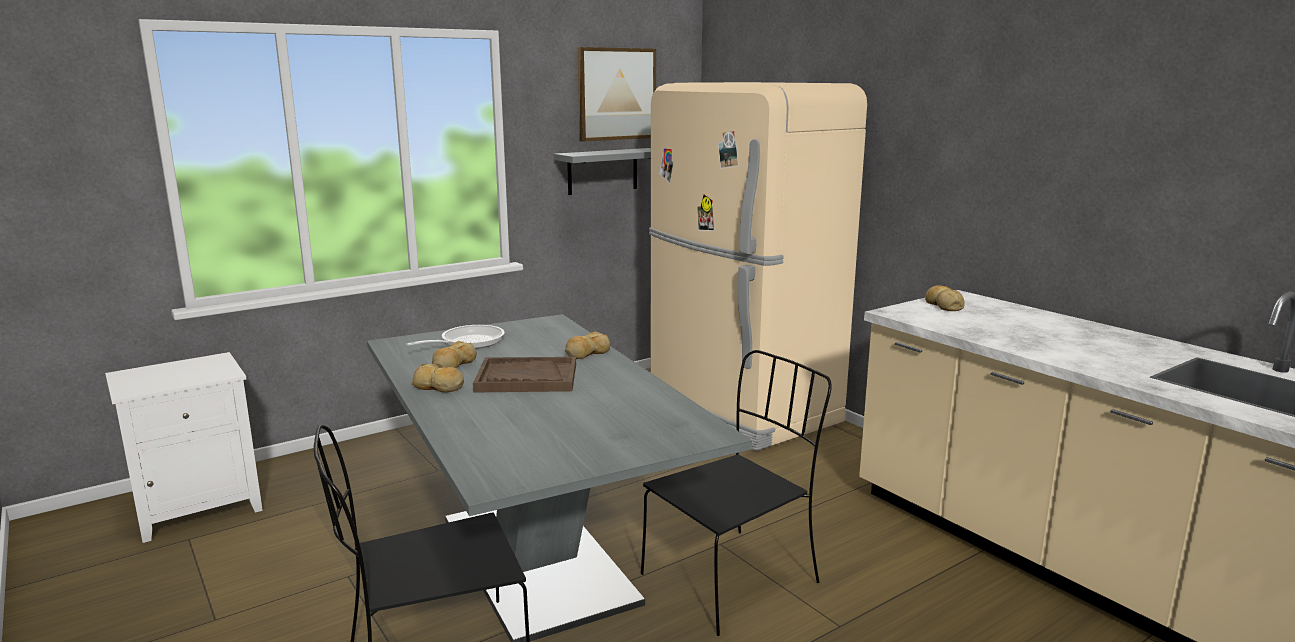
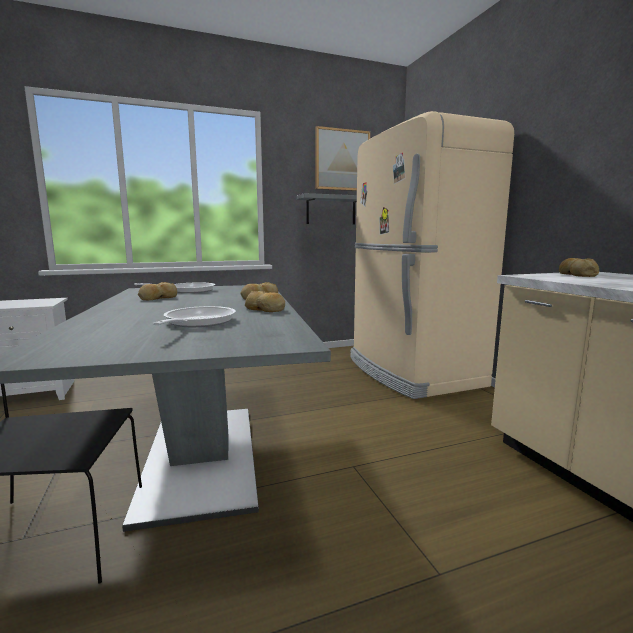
camera: 15 degrees right, 5 degrees down
bread [411,364,464,393] -> bread moved to [245,291,285,312]
brown tray [473,357,576,393] -> none
black chair [641,350,832,636] -> none
none -> frying pan [153,306,236,327]

